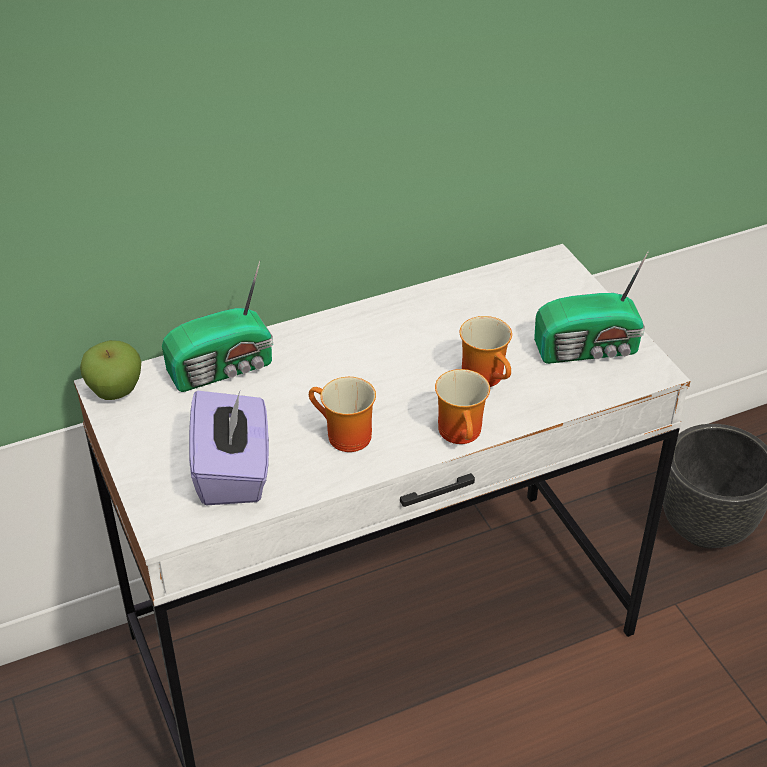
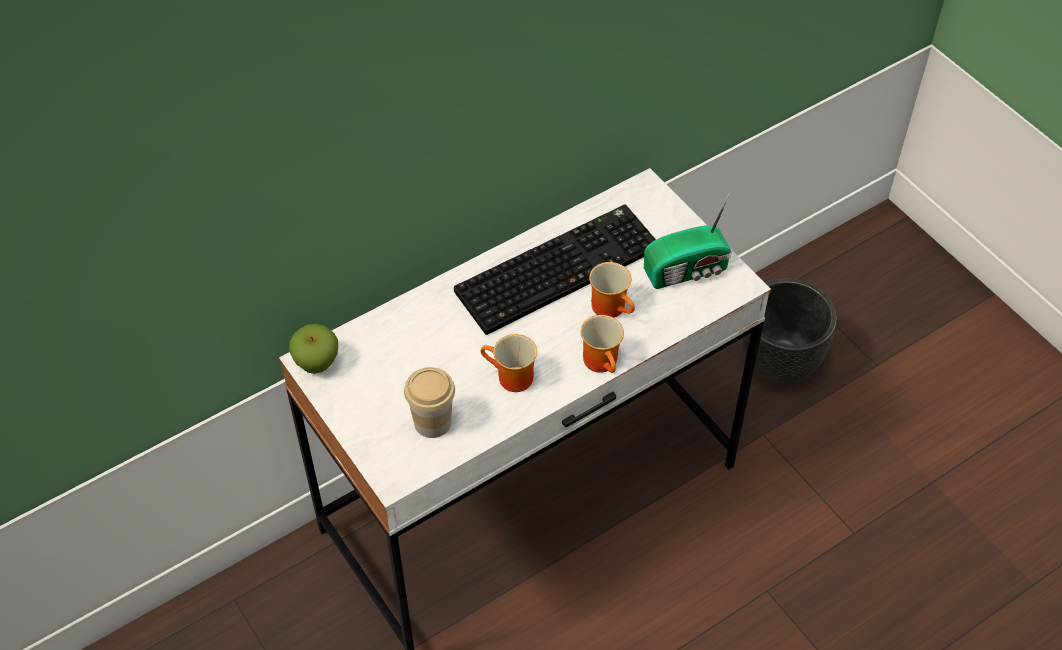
camera: 10 degrees left, 10 degrees up
radio [162,261,273,392] -> none
purple tissue box [189,390,269,505] -> cup [404,367,455,438]
none -> keyboard [454,204,656,335]

